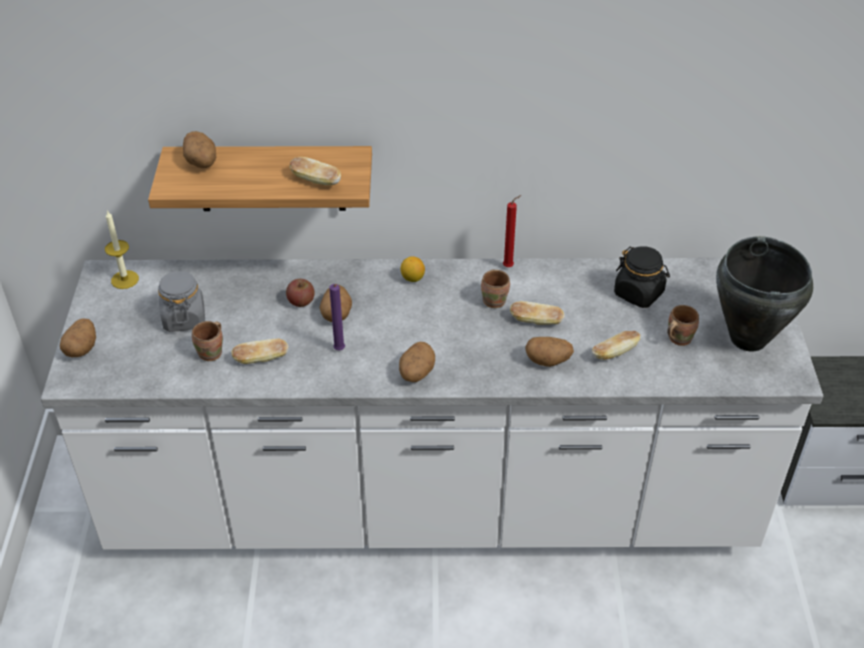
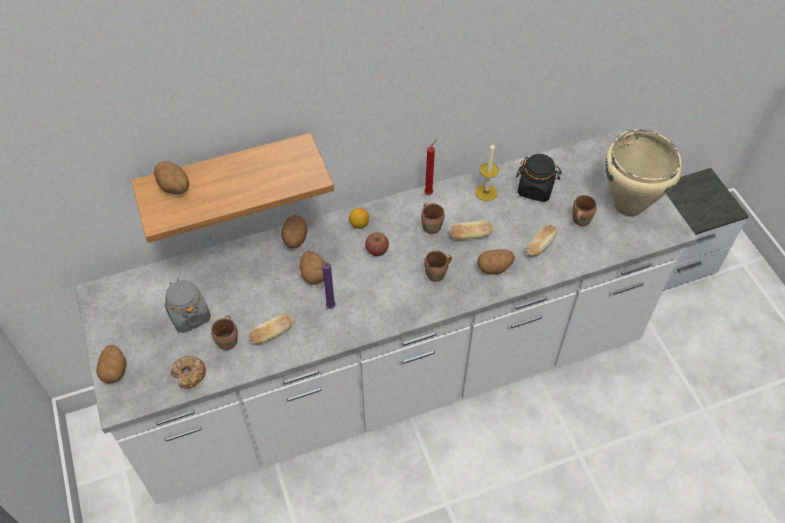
camera: 20 degrees left, 10 degrees up
candle [105,210,139,289] -> candle moved to [475,144,499,201]
apple [286,279,315,307] -> apple moved to [365,232,389,256]
bread [290,157,341,186] -> none
potato [399,342,435,382] -> potato moved to [281,215,308,248]
black cooking pot [716,236,813,351] -> beige cooking pot [605,129,682,217]
none -> donut [170,356,206,389]
none -> brown mug [424,250,452,282]

